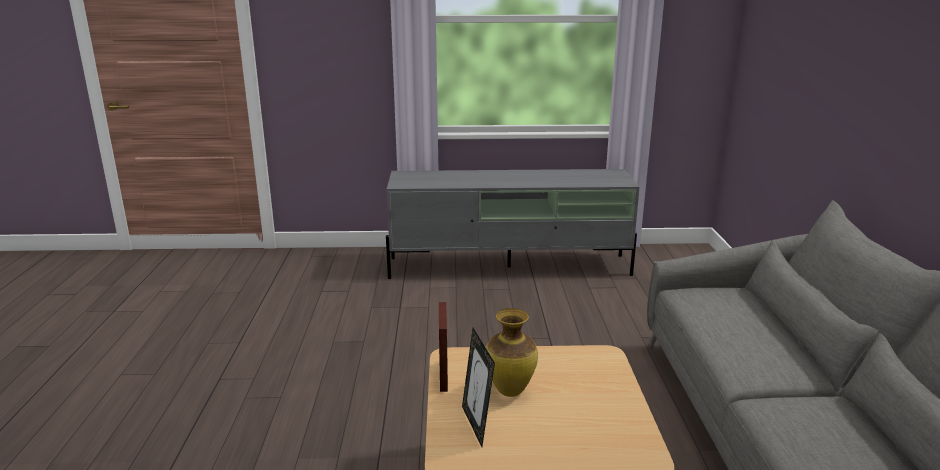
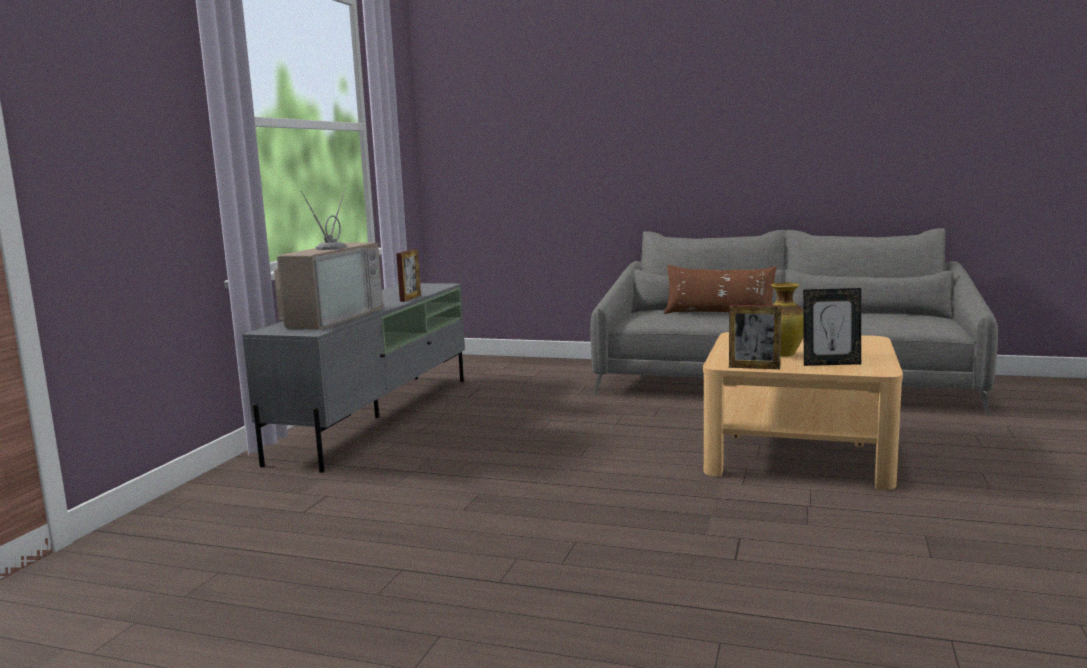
camera: 70 degrees left, 10 degrees down
none -> television [274,187,383,330]
none -> picture frame [396,249,421,302]
none -> brown pillow [664,264,777,314]

